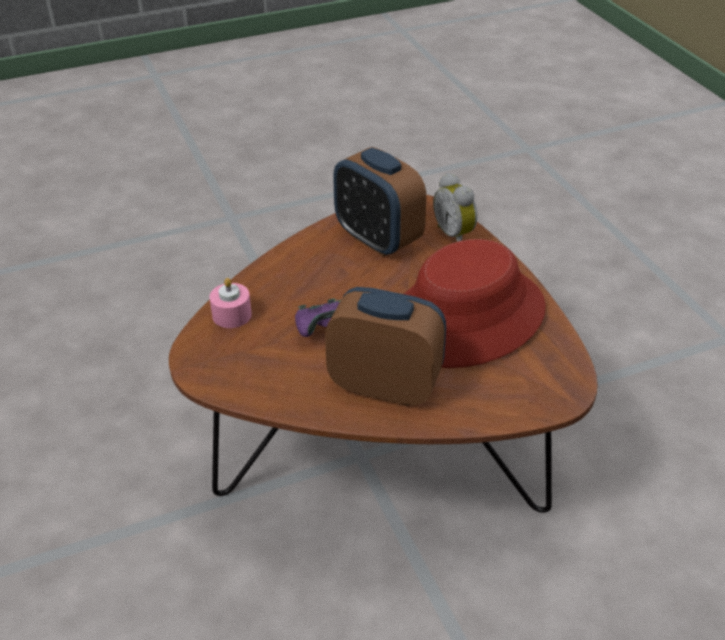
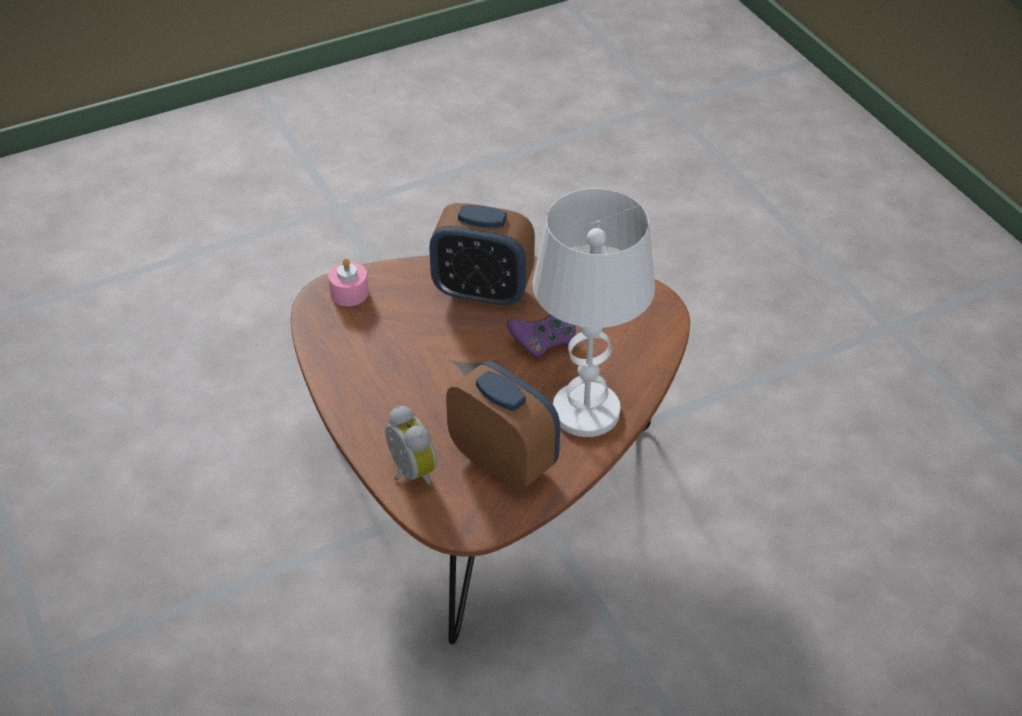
camera: 175 degrees right, 5 degrees up
pink candle [209,278,252,328] -> pink candle moved to [328,258,369,306]
red hat [404,239,546,368] -> none
none -> white table lamp [532,188,655,437]

